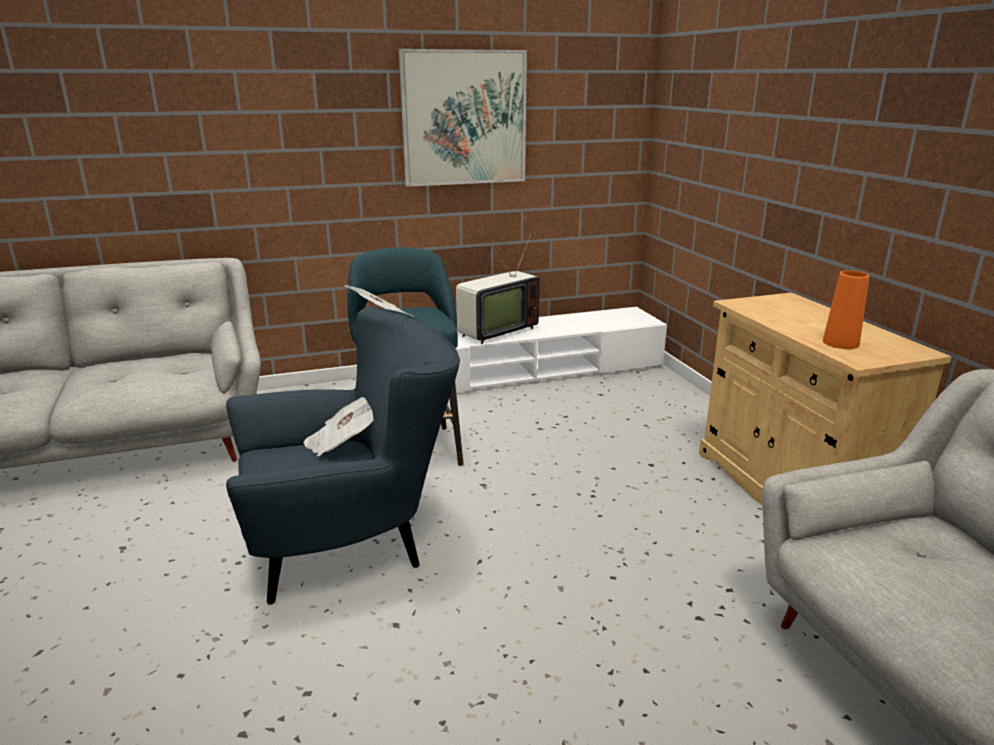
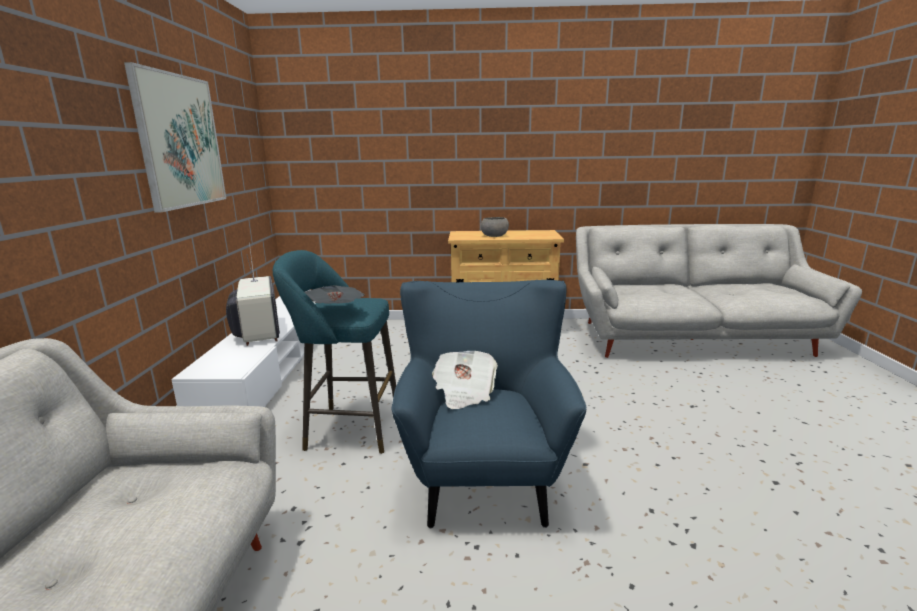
camera: 70 degrees left, 5 degrees down
orange vase [823,270,870,349] -> none
none -> grey bowl [481,217,509,237]

